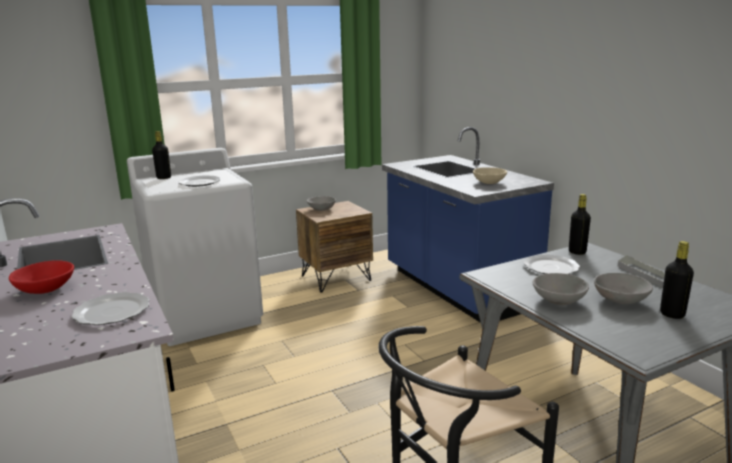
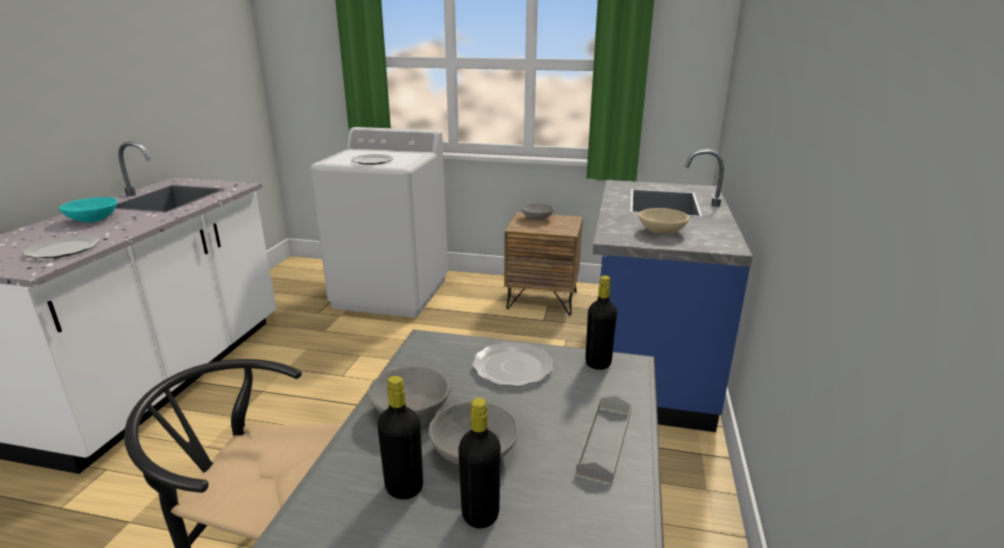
camera: 40 degrees right, 5 degrees up
red bowl [9,260,74,294] -> turquoise bowl [59,197,117,222]
black bottle [152,131,171,179] -> black bottle moved to [377,376,423,499]

